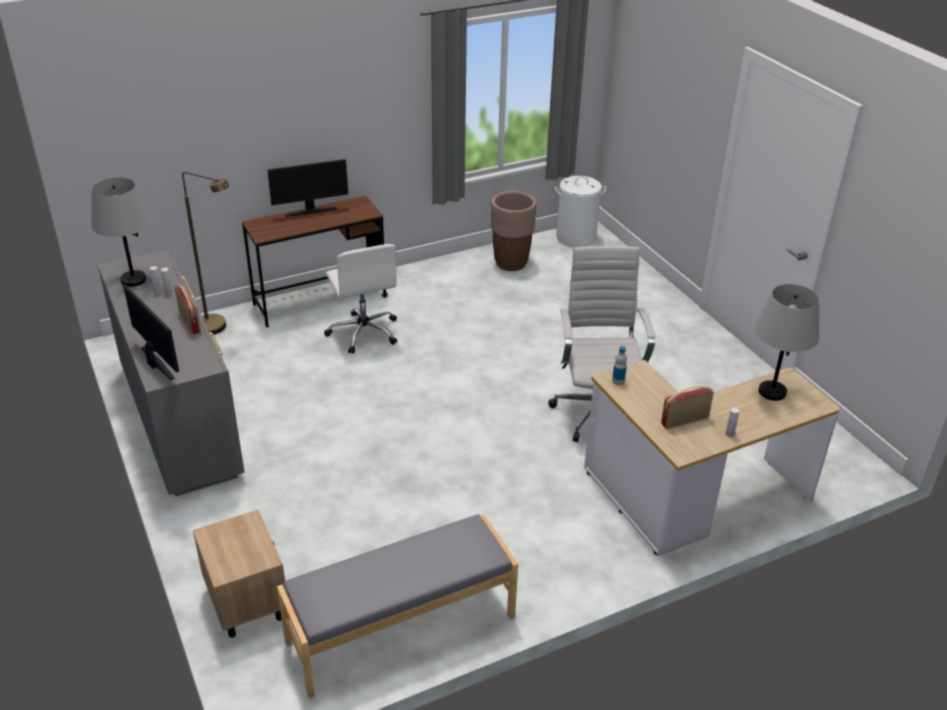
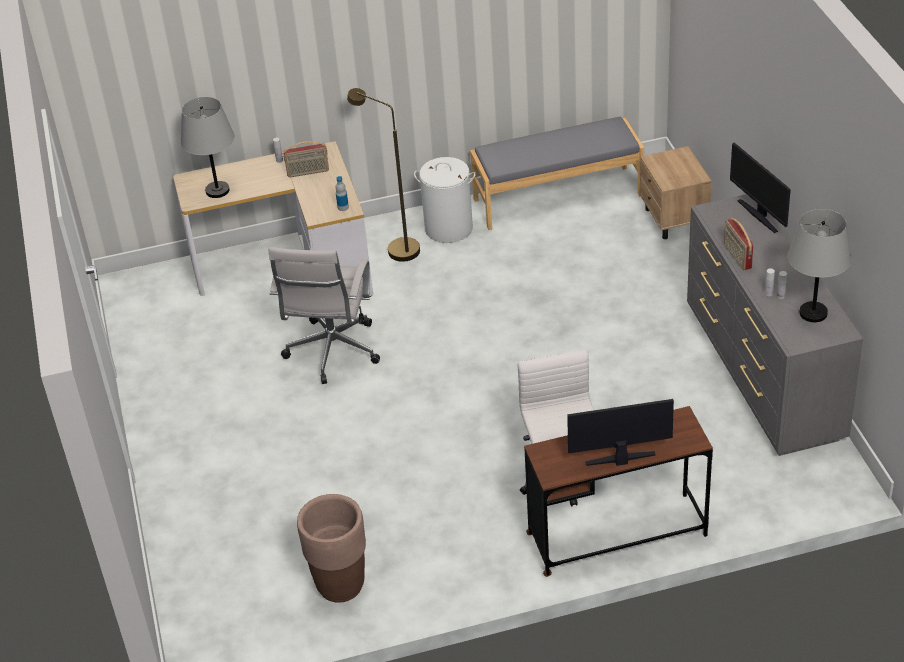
camera: 165 degrees left, 5 degrees up
brown floor lamp [182,172,229,335] -> brown floor lamp moved to [347,88,420,262]
white laundry basket [555,176,606,247] -> white laundry basket moved to [414,157,476,243]

